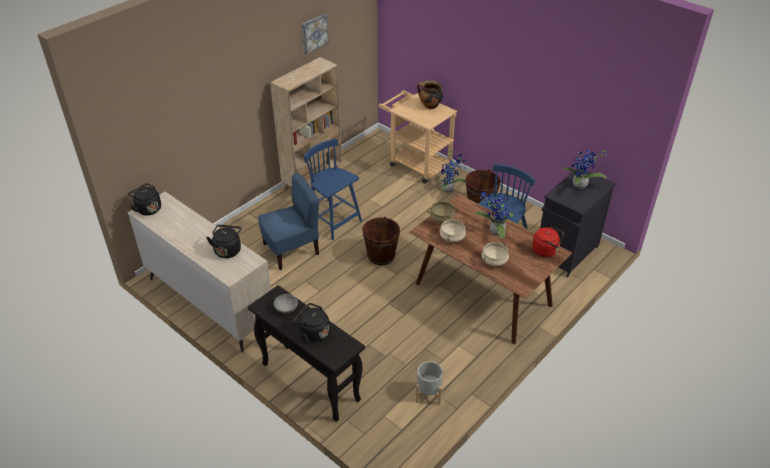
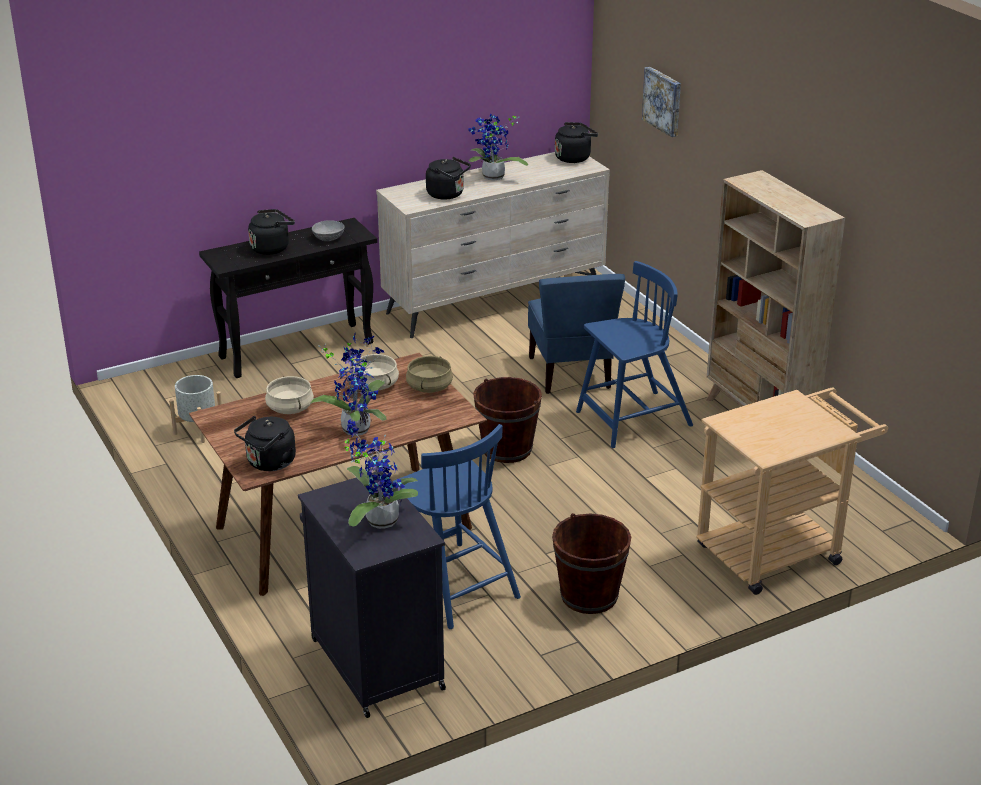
camera: 110 degrees right, 10 degrees down
picture [302,14,329,55] -> picture moved to [642,67,681,137]
cooking pot [417,80,443,109] -> none
potted plant [436,151,466,193] -> potted plant moved to [468,113,528,181]
red kettle [532,226,564,257] -> black kettle [234,416,296,471]

